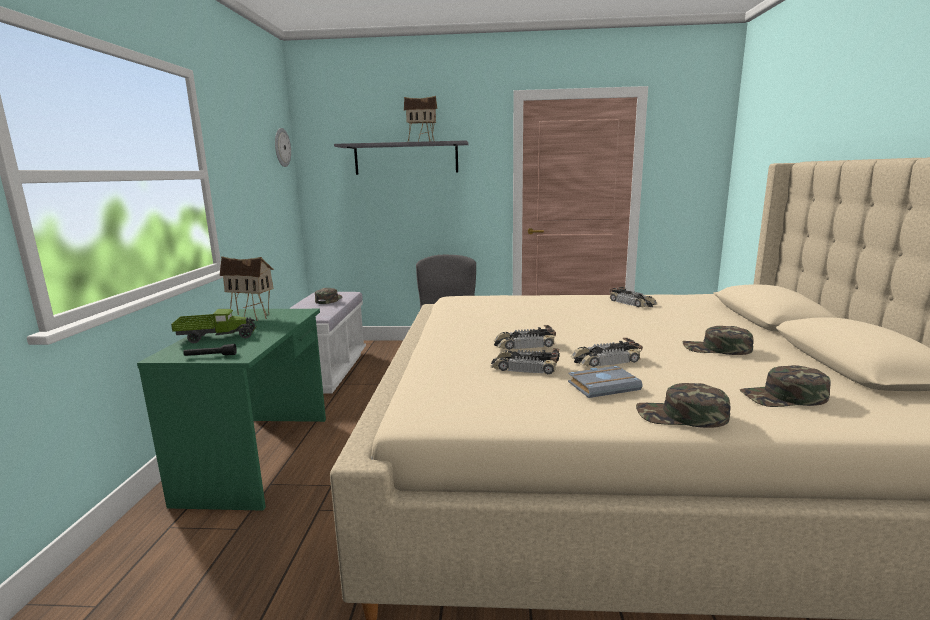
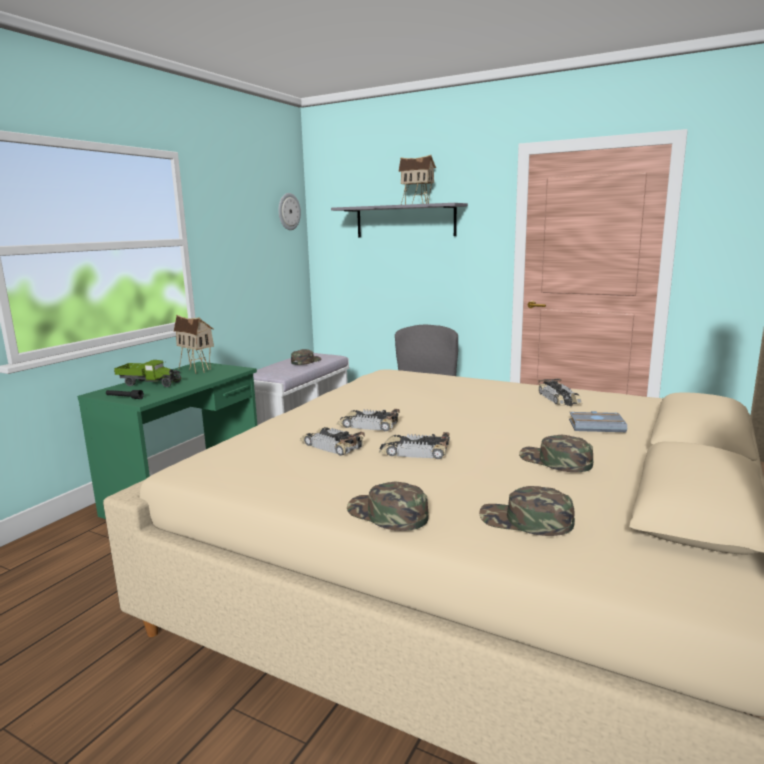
camera: 25 degrees right, 0 degrees up
grey book [568,366,643,398] -> grey book moved to [569,411,627,432]

